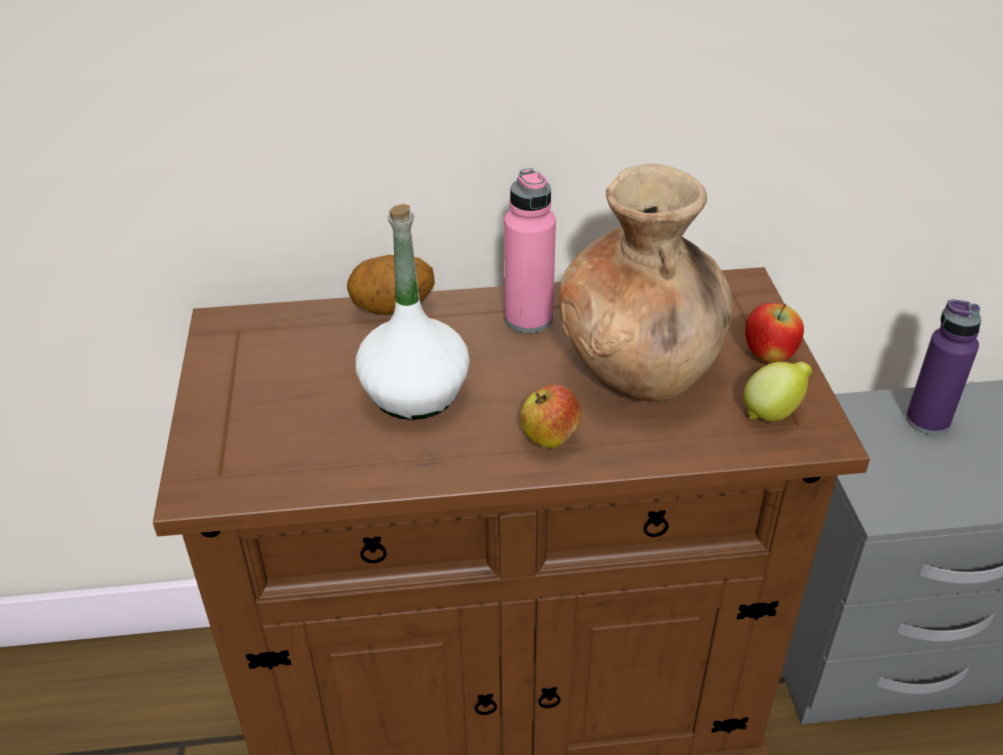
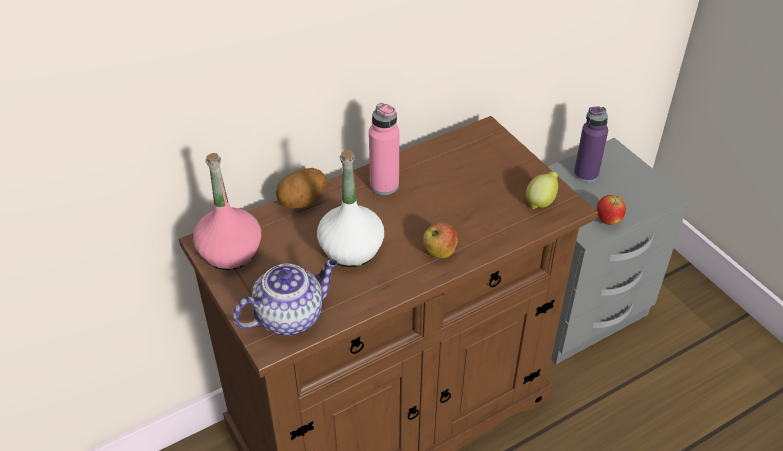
camera: 25 degrees left, 5 degrees up
brown vase [559,163,734,401] -> none
apple [745,303,804,363] -> apple moved to [597,195,626,225]
none -> pink bottle [193,153,261,270]
none -> teapot [233,259,337,336]

